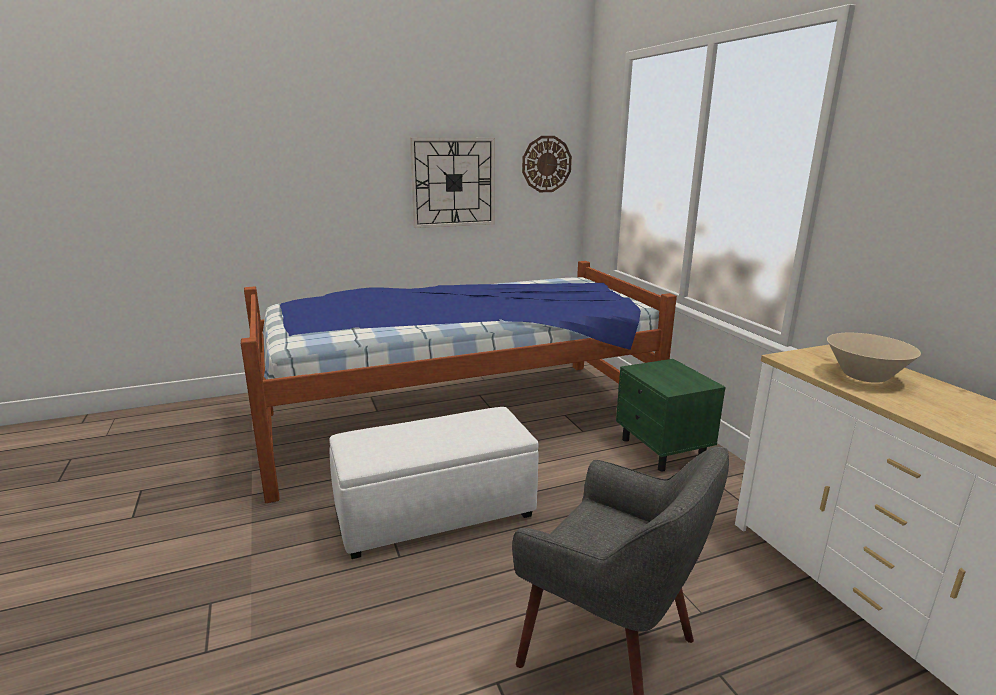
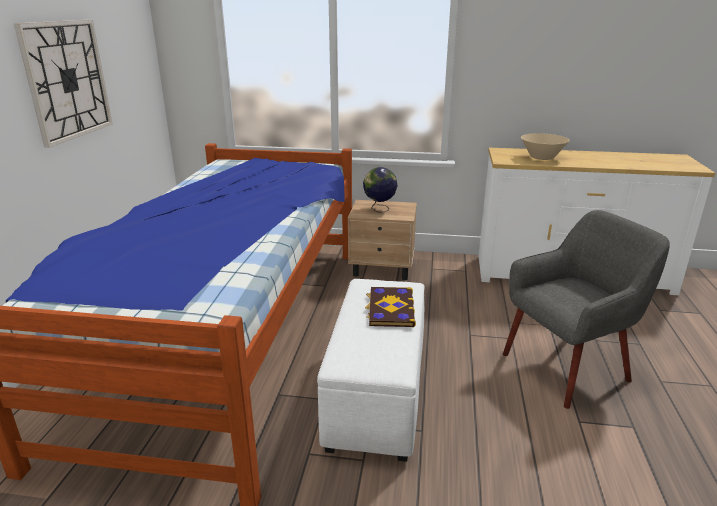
camera: 60 degrees left, 5 degrees up
wall clock [522,136,572,192] -> none
green nightstand [616,359,726,472] -> beige nightstand [348,200,417,280]
none -> globe [363,167,398,213]
none -> book [365,287,416,327]

